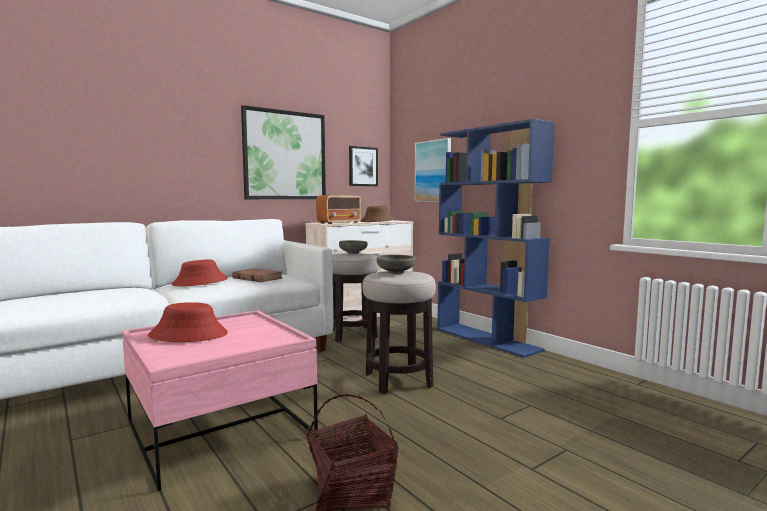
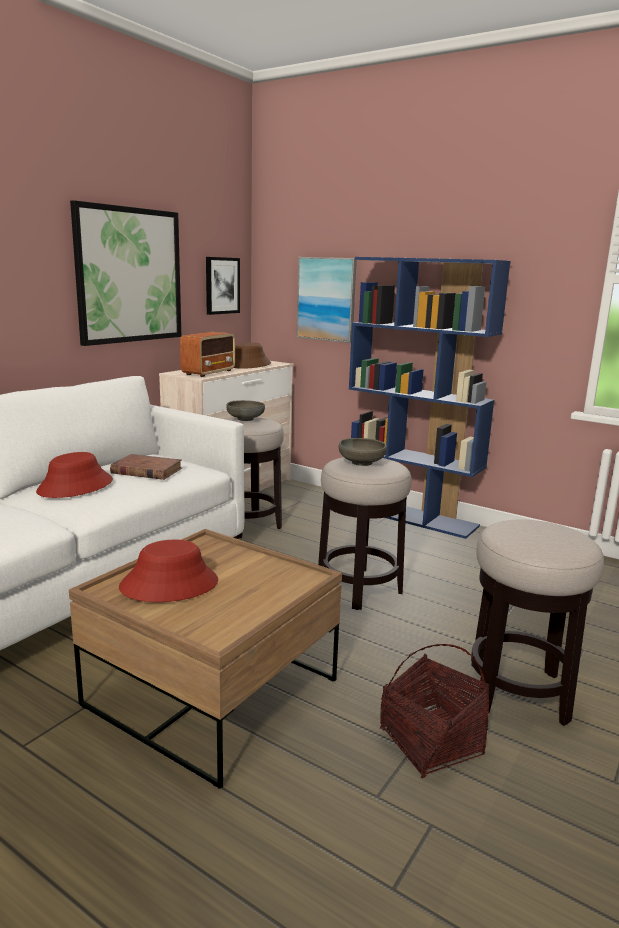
camera: 20 degrees left, 10 degrees up
pink coffee table [122,310,318,491] -> brown coffee table [69,529,342,789]
none -> stool [471,520,604,726]

